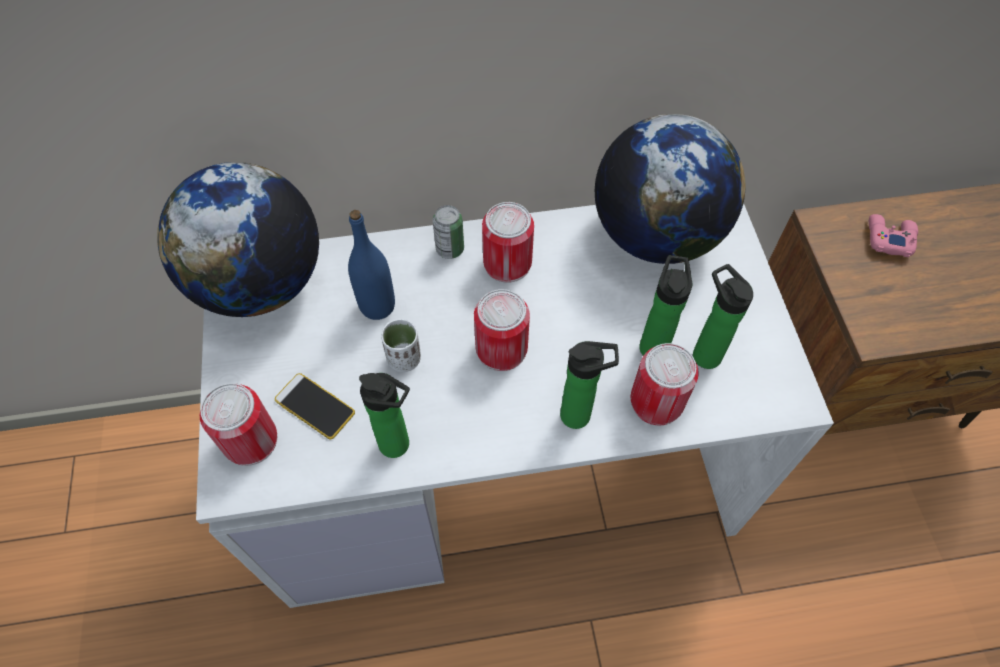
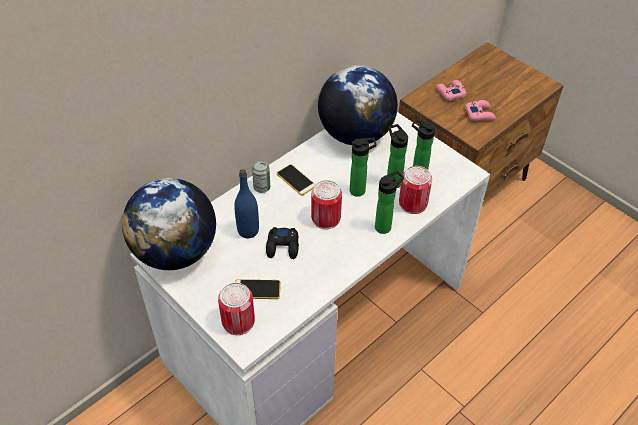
camera: 35 degrees left, 10 degrees down
bottle [359,373,410,458] -> bottle moved to [350,138,377,197]
white cup [381,319,421,372] -> black game controller [266,227,299,259]
can [482,202,534,283] -> phone [277,164,316,195]
none -> pink game controller [465,100,496,121]

